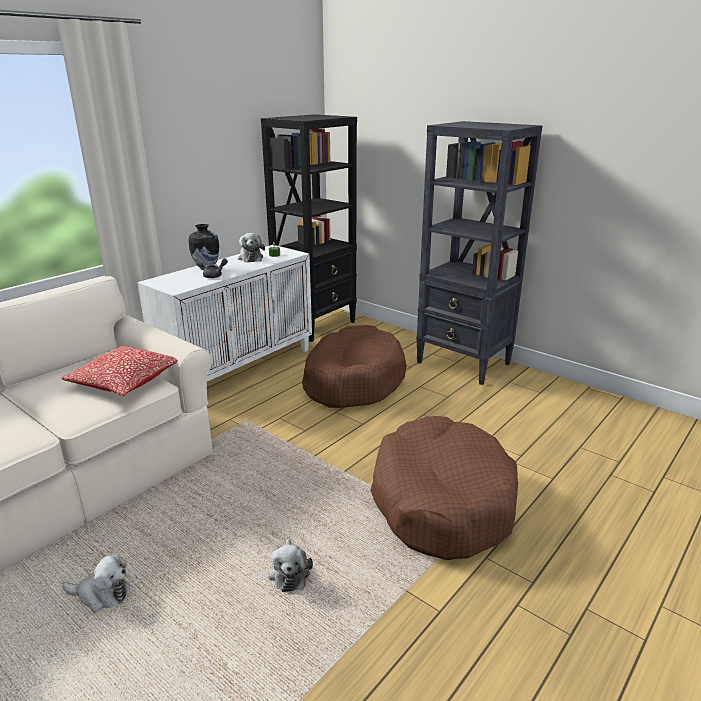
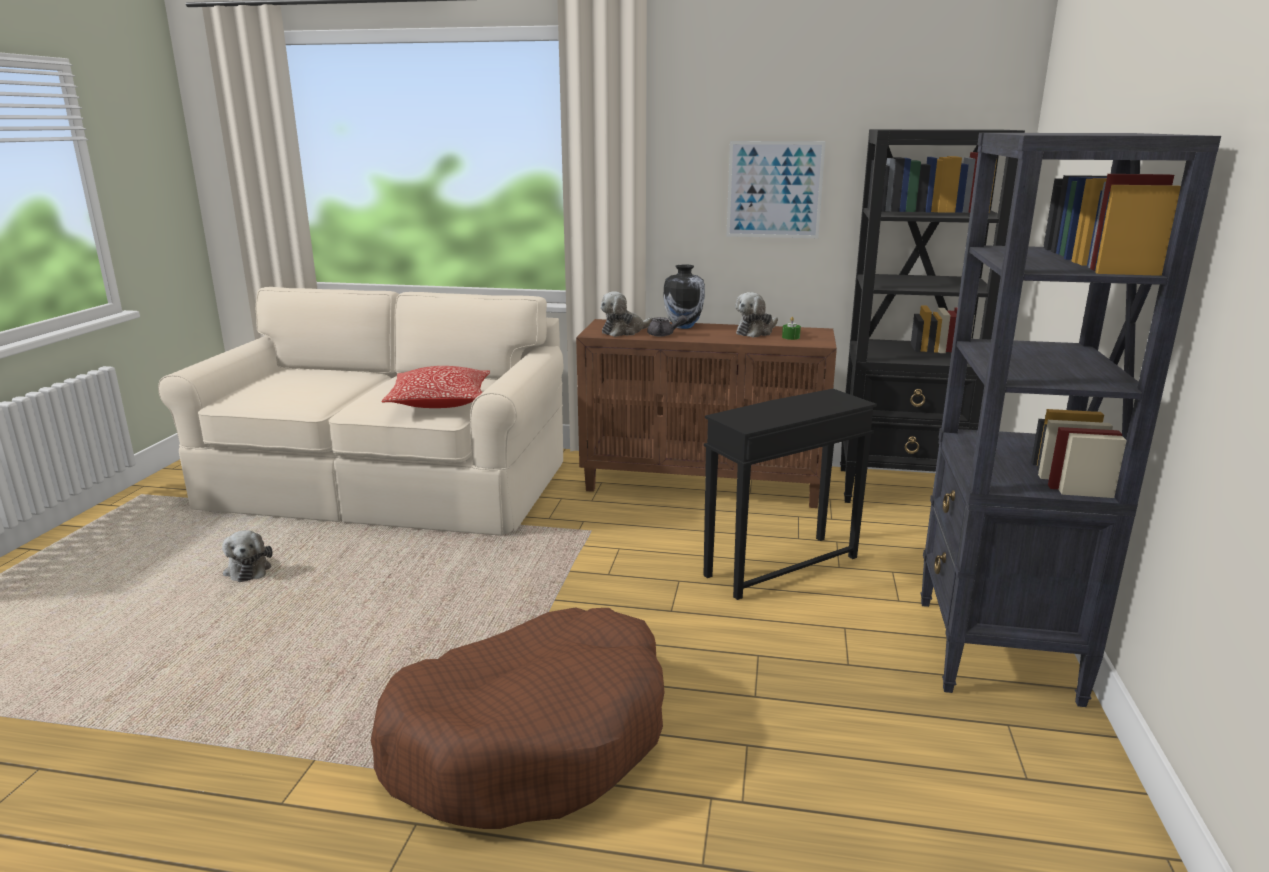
camera: 60 degrees right, 5 degrees down
white cabinet [137,245,312,381] -> brown cabinet [576,319,837,508]
plush toy [268,539,313,592] -> plush toy moved to [601,291,652,337]
brown dog bed [302,325,407,408] -> black side table [703,389,877,600]
none -> picture [727,141,826,238]

